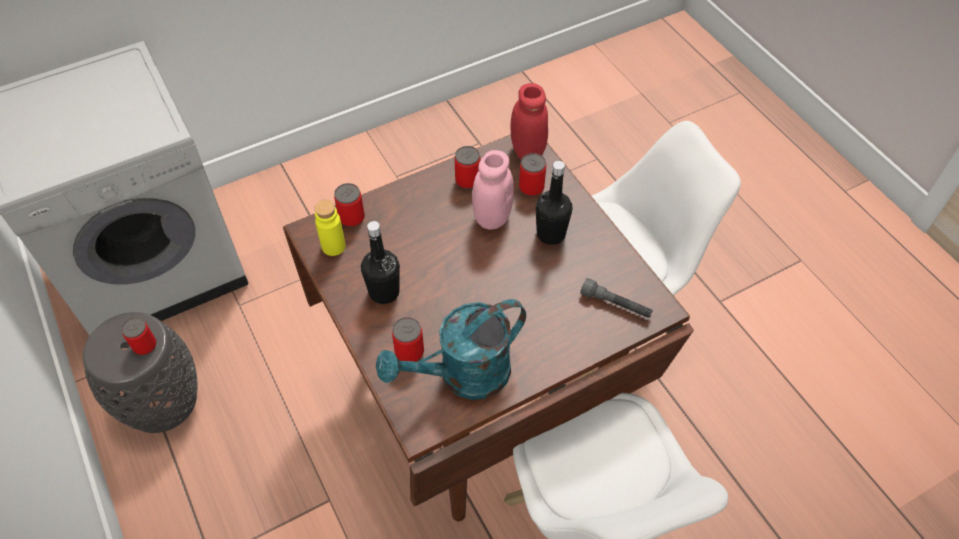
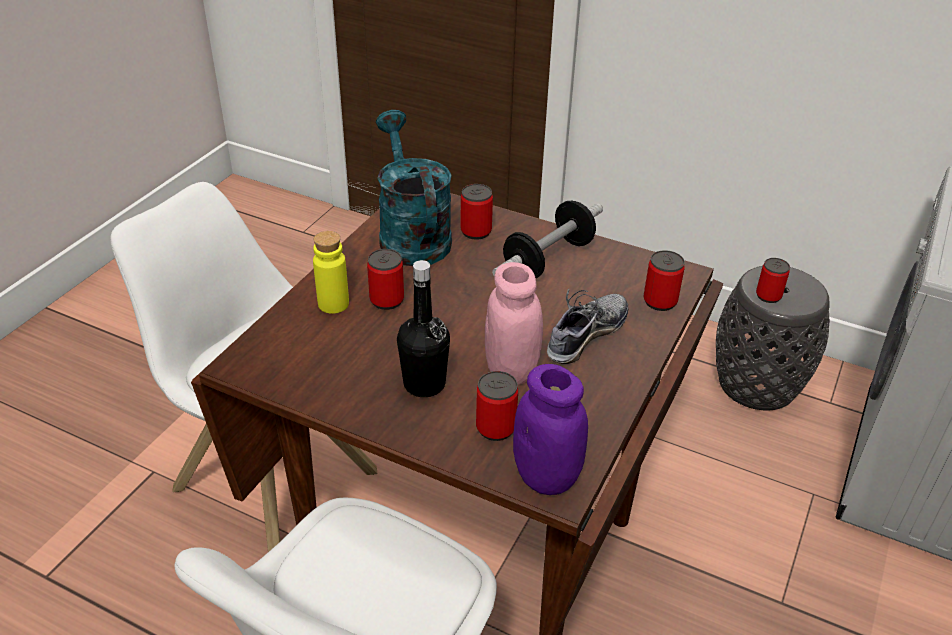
camera: 145 degrees right, 15 degrees down
yellow bottle [314,200,346,256] -> yellow bottle moved to [313,231,349,314]
black bottle [361,221,400,304] -> dumbbell [492,201,603,278]
turquoise watering can [376,299,526,400] -> turquoise watering can turned 45 degrees counterclockwise [376,110,452,266]
can [455,146,480,189] -> can moved to [367,249,404,310]
red jar [511,83,548,160] -> purple jar [513,364,588,495]
grey flashlight [580,278,653,318] -> none
none -> shoe [547,289,628,364]

